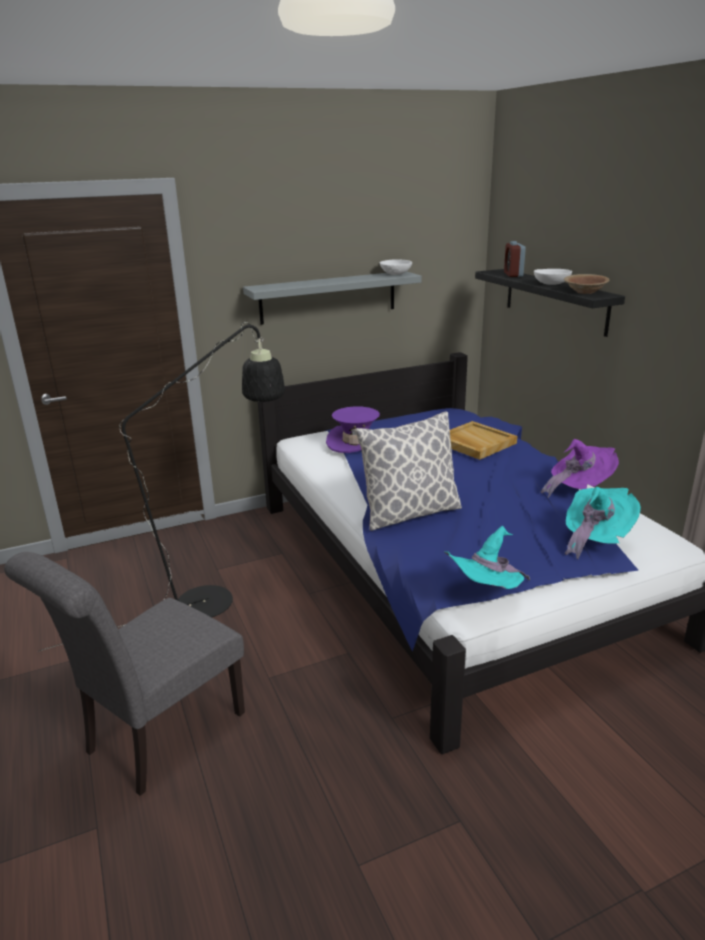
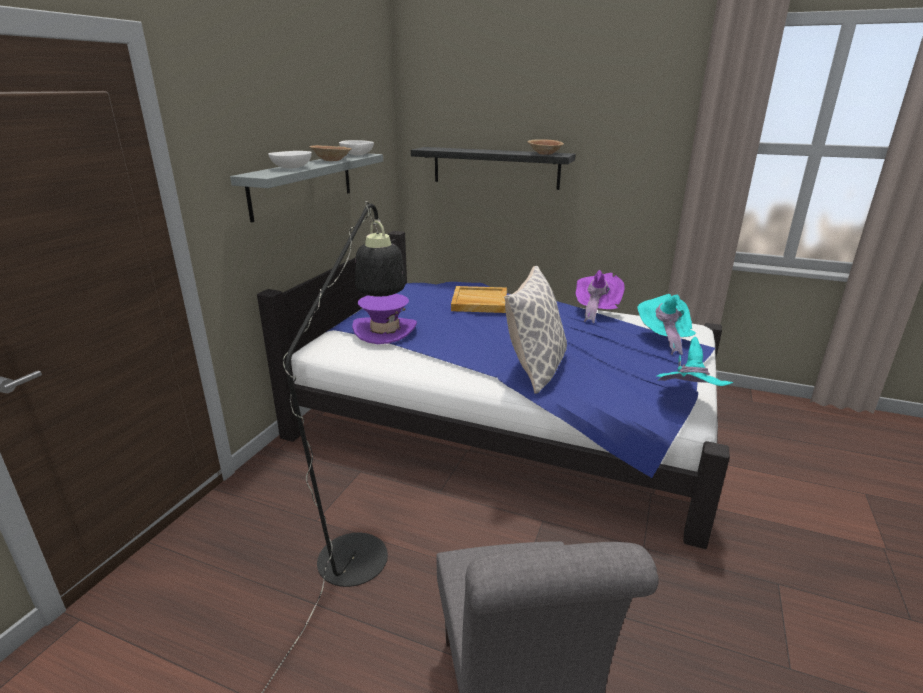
camera: 45 degrees left, 0 degrees up
alarm clock [504,241,526,277] -> none
white bowl [534,269,572,285] -> white bowl moved to [268,151,312,169]
none -> brown bowl [309,145,352,161]

